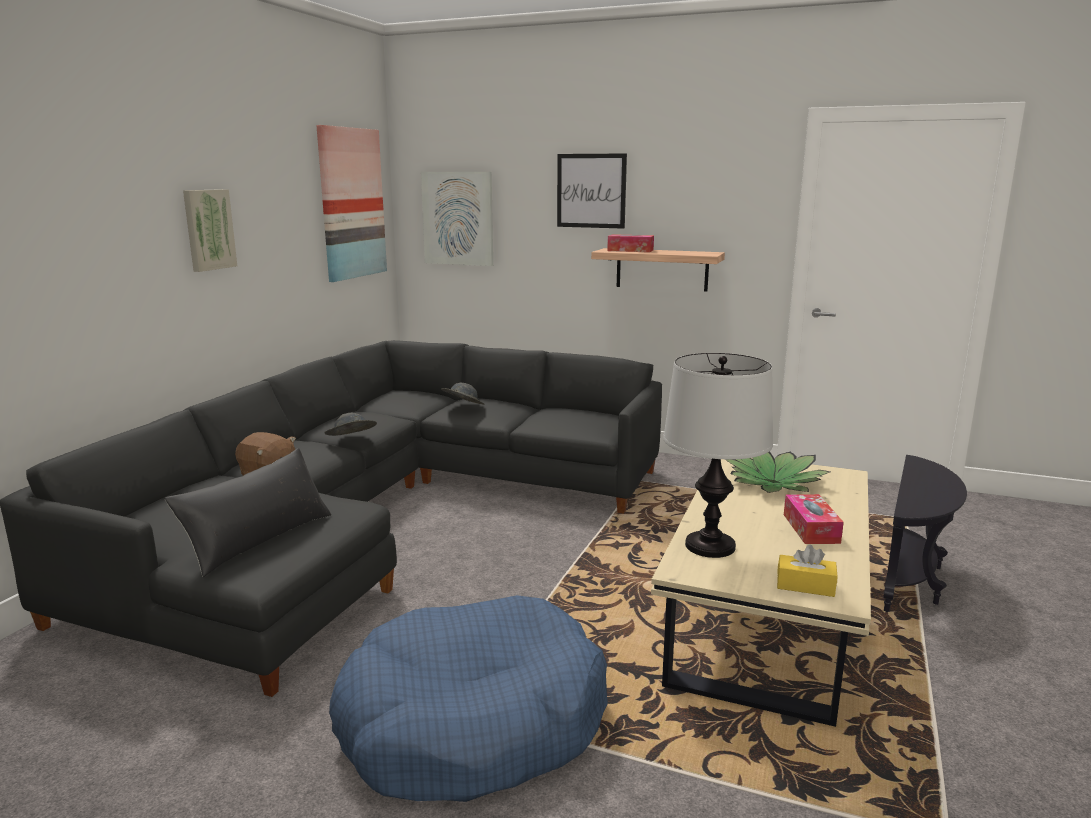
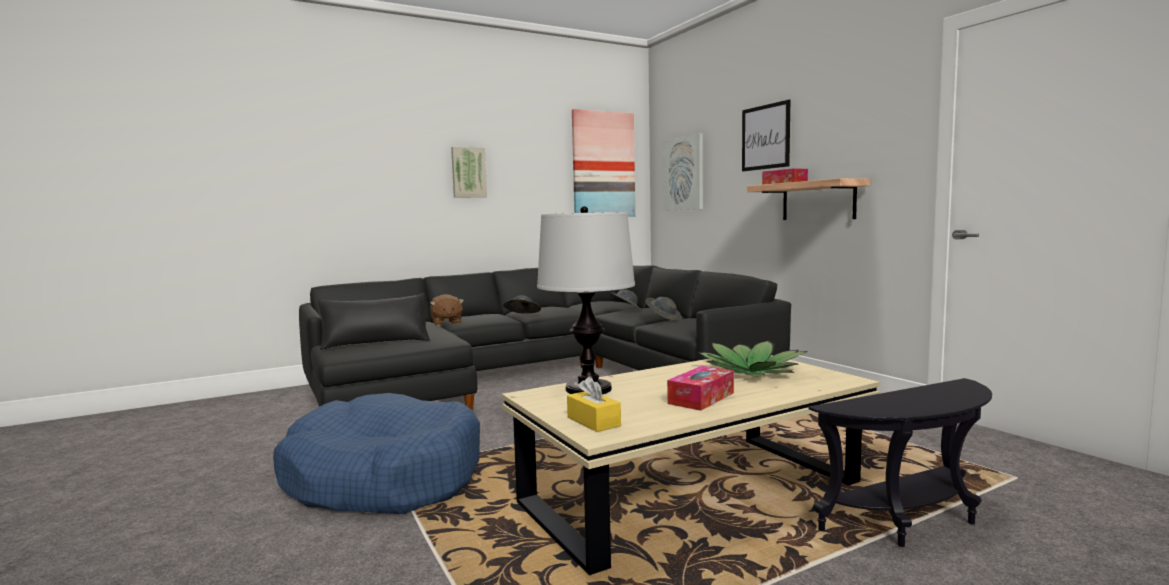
camera: 40 degrees right, 10 degrees down
none -> grey hat [645,297,682,321]

